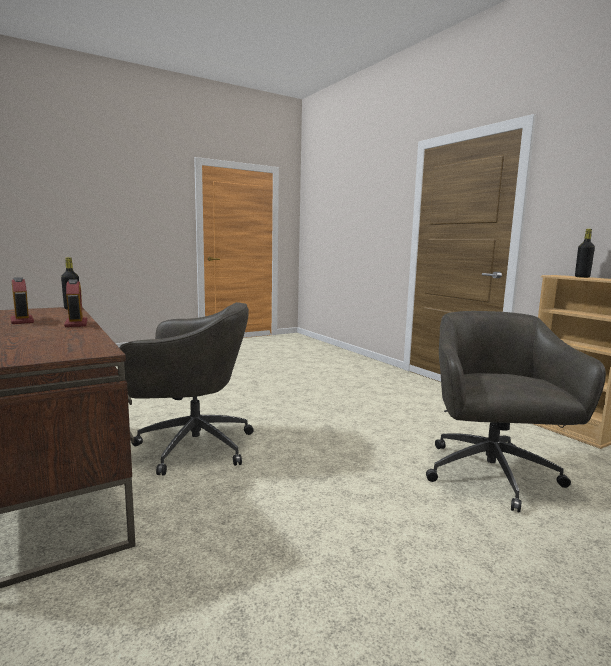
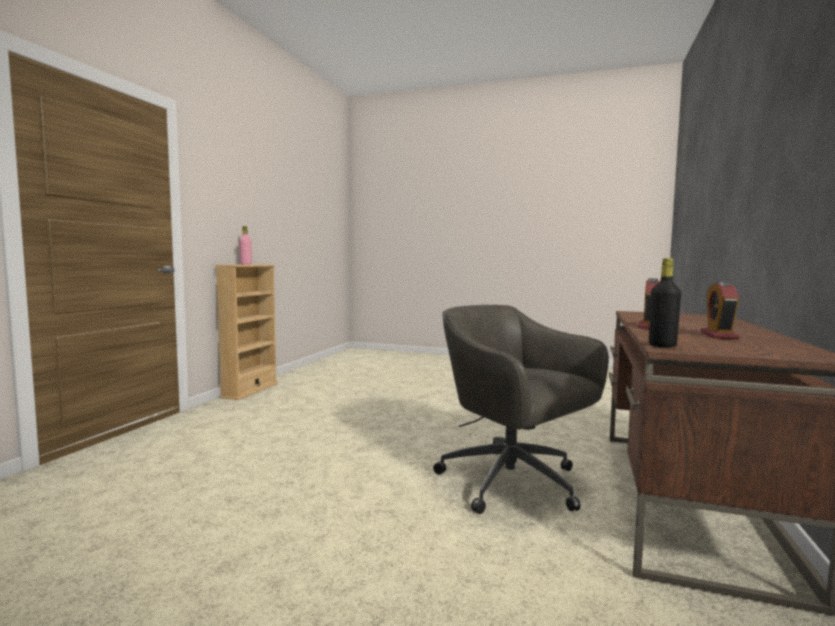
camera: 130 degrees left, 5 degrees down
grey office chair [426,311,606,513] -> none
black bottle [575,229,595,278] -> pink bottle [239,226,252,264]

